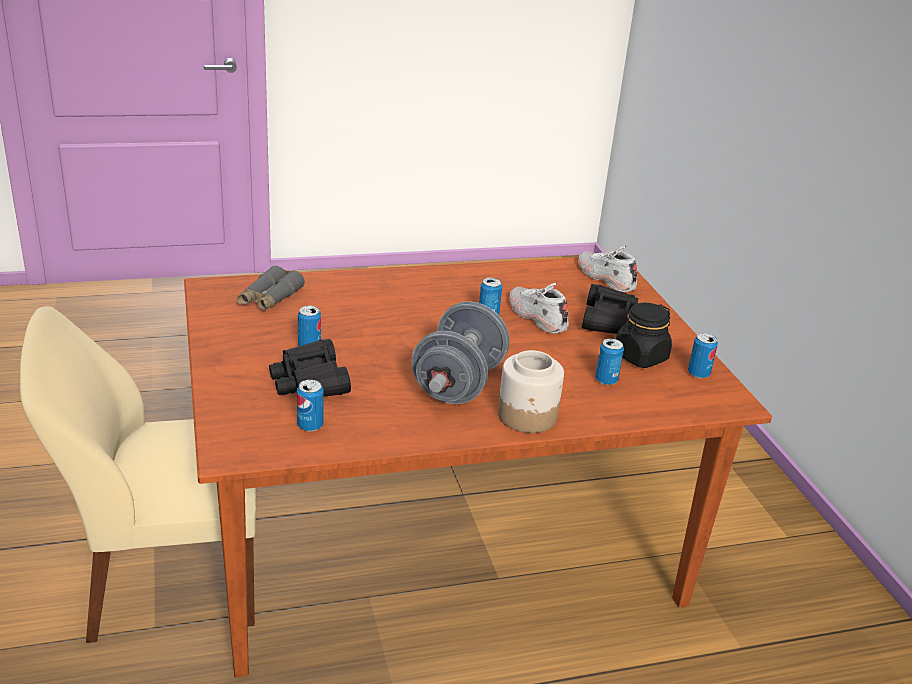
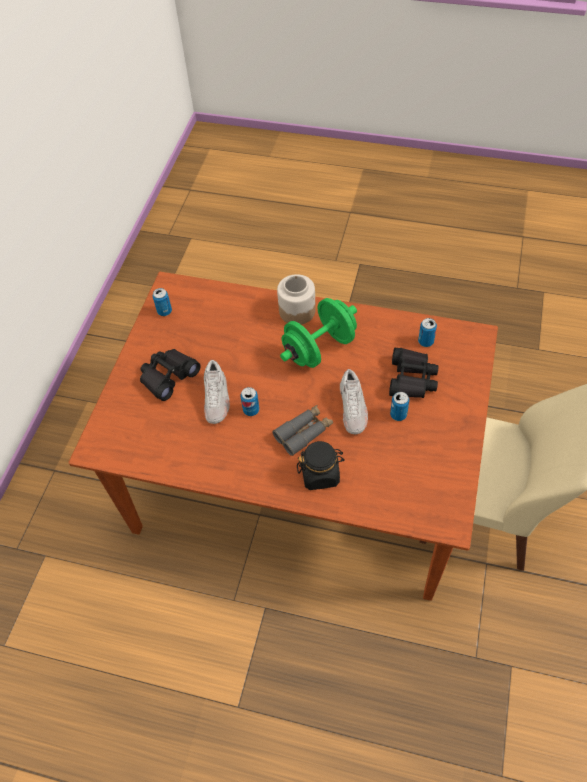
camera: 145 degrees left, 25 degrees up
grey binoculars [237,265,305,311] -> grey binoculars moved to [273,405,333,456]
grey dumbbell [411,301,510,404] -> green dumbbell [280,298,357,368]
white shoe [578,246,638,292] -> white shoe moved to [340,369,368,434]
can [595,339,624,385] -> none
black jar [616,303,672,368] -> black jar moved to [297,441,345,490]

